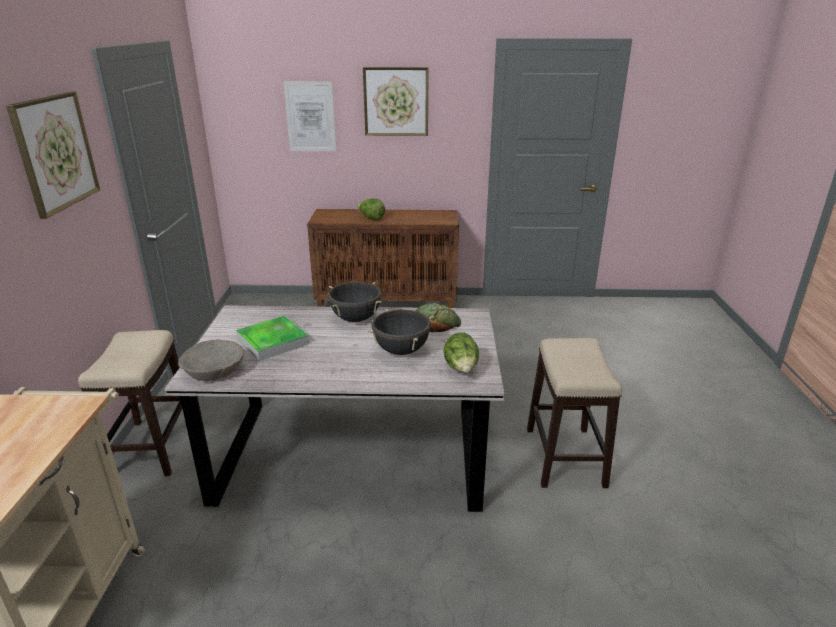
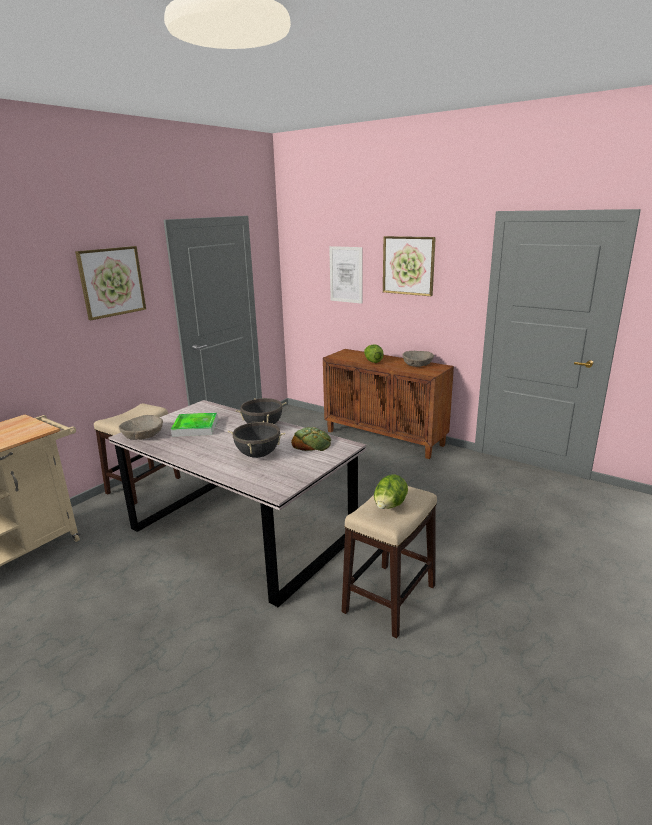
camera: 35 degrees right, 5 degrees down
lettuce [443,332,479,373] -> lettuce moved to [374,474,408,509]
none -> beige bowl [402,351,434,367]

